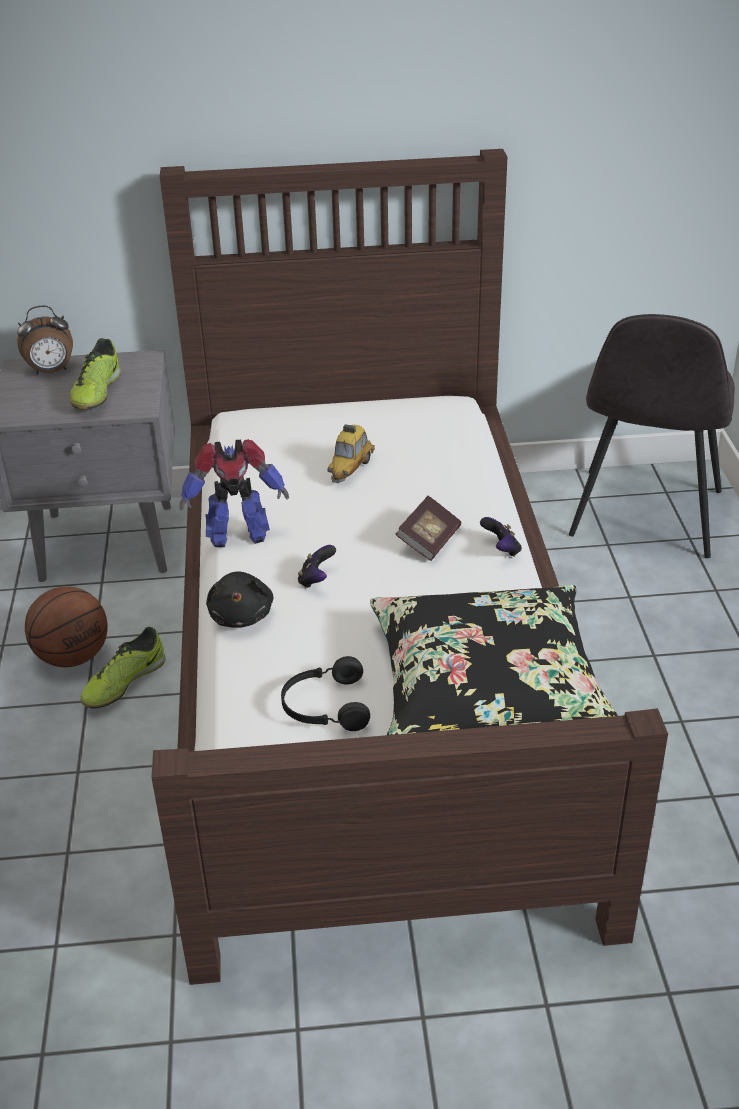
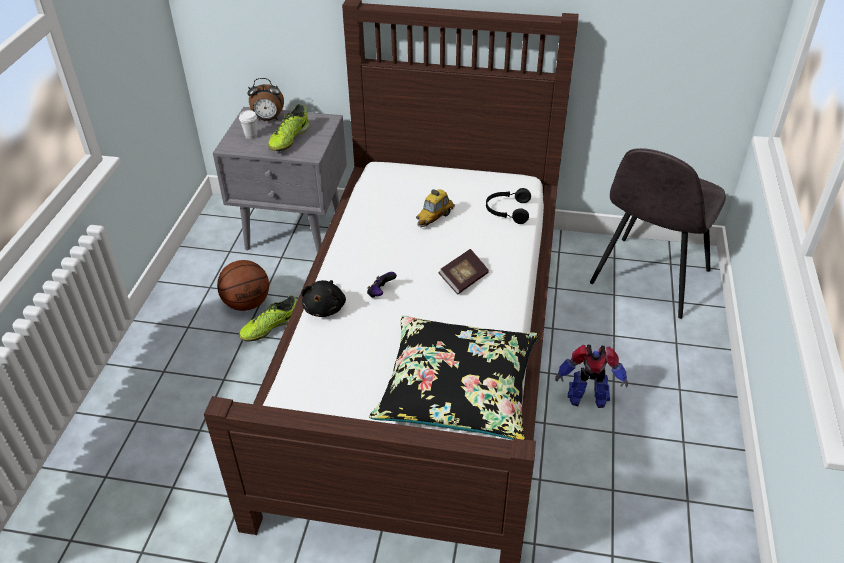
camera: 15 degrees right, 5 degrees up
toy robot [179,439,289,547] -> toy robot moved to [555,345,628,408]
black headphones [281,656,370,731] -> black headphones moved to [486,188,531,224]
game controller [480,517,522,557] -> none
none -> white cup [239,110,257,139]

